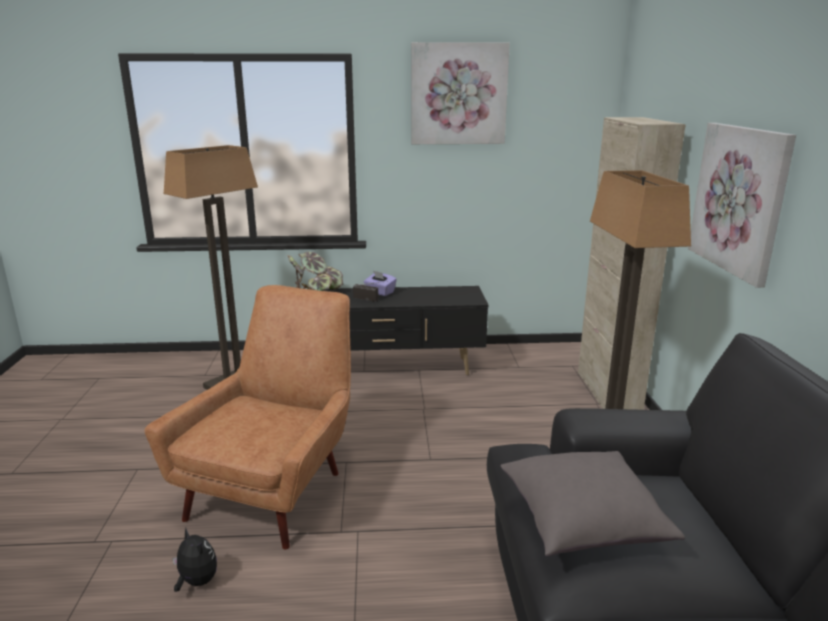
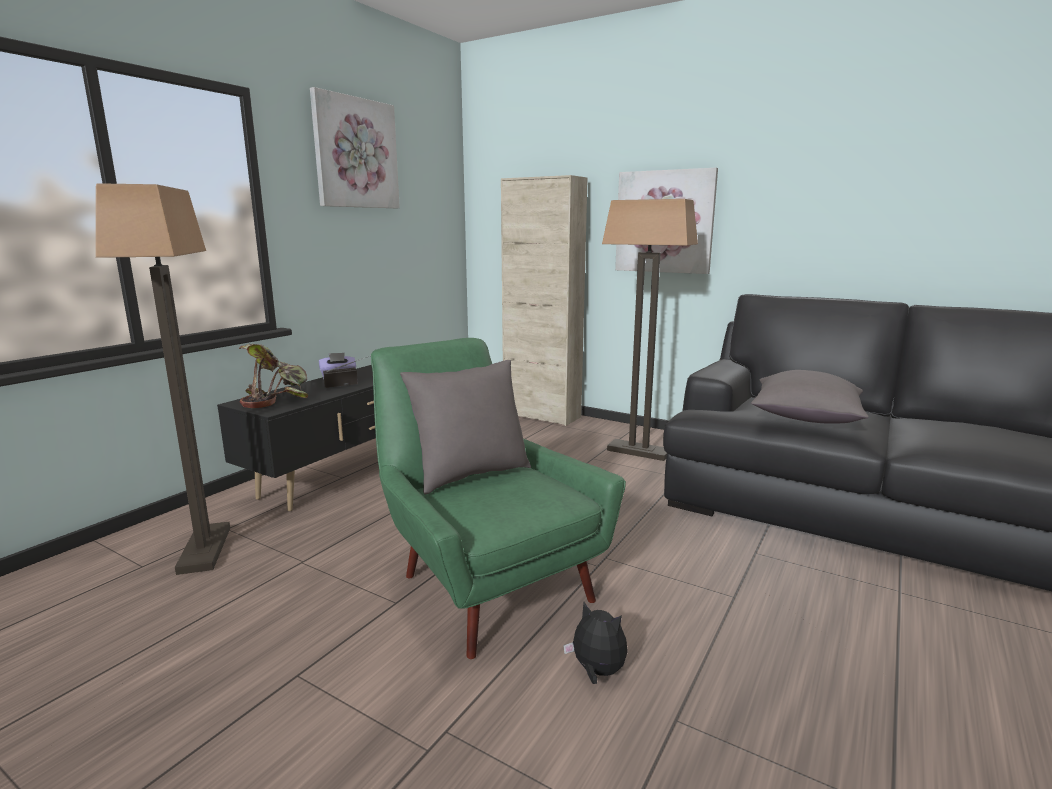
camera: 55 degrees left, 5 degrees down
brown armchair [144,285,351,550] -> green armchair [371,338,626,659]
plush toy [172,528,217,592] -> plush toy turned 45 degrees clockwise [563,602,628,684]
none -> grey pillow [400,360,531,494]

